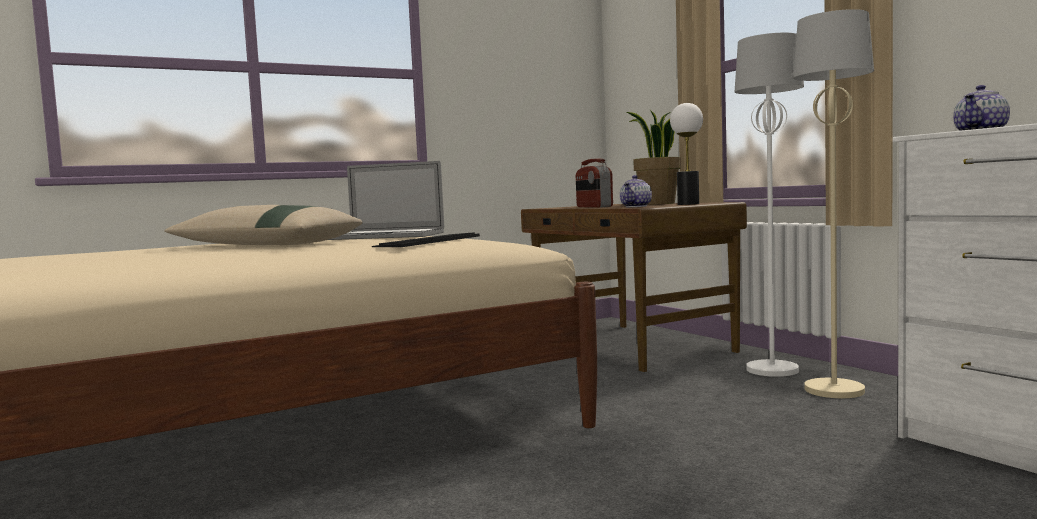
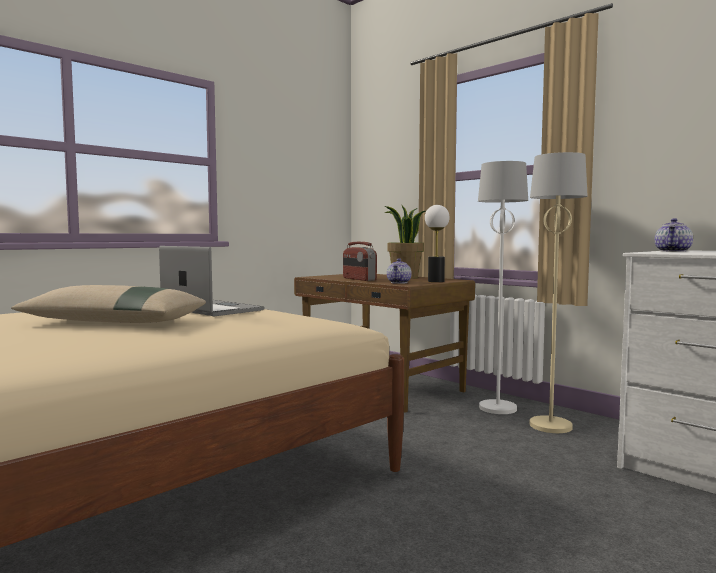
camera: 15 degrees left, 0 degrees up
laptop [329,161,444,240] -> laptop turned 135 degrees counterclockwise [159,246,264,316]
keyboard [372,232,480,247] -> none

